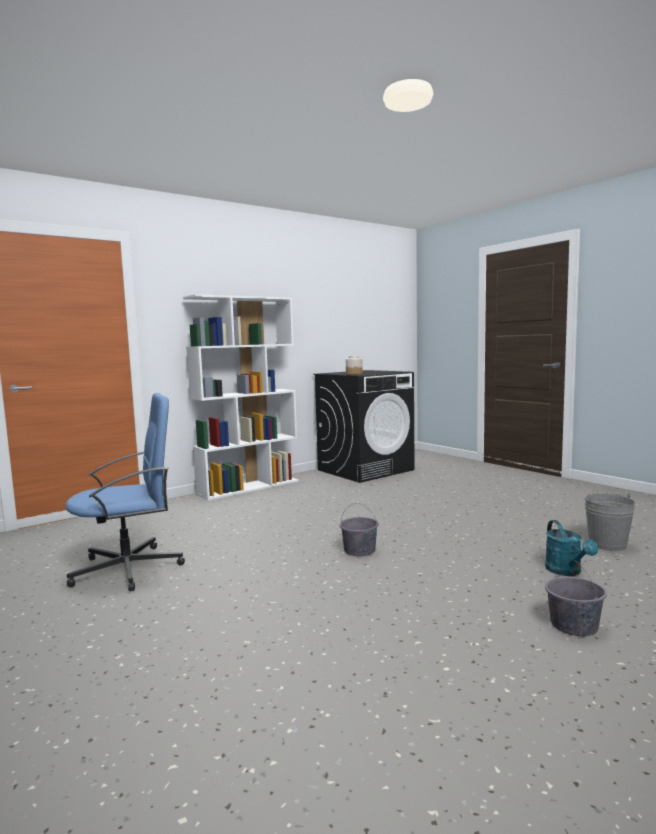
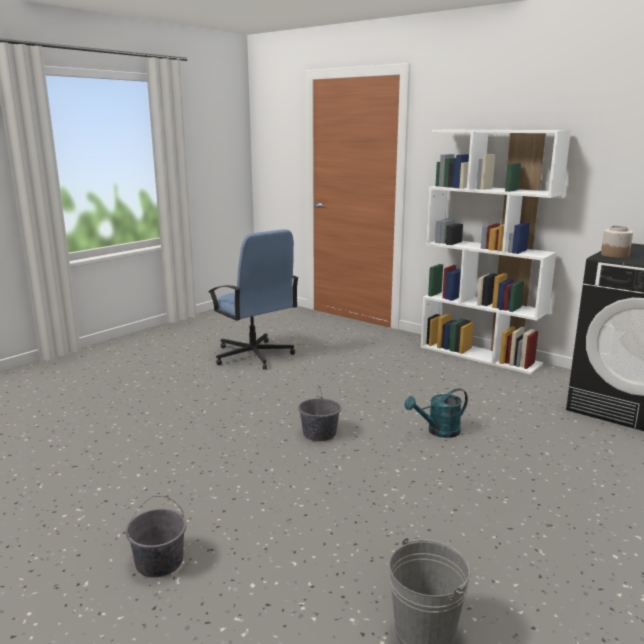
camera: 75 degrees right, 10 degrees up
turquoise watering can [545,520,598,576] -> turquoise watering can moved to [404,388,468,438]

